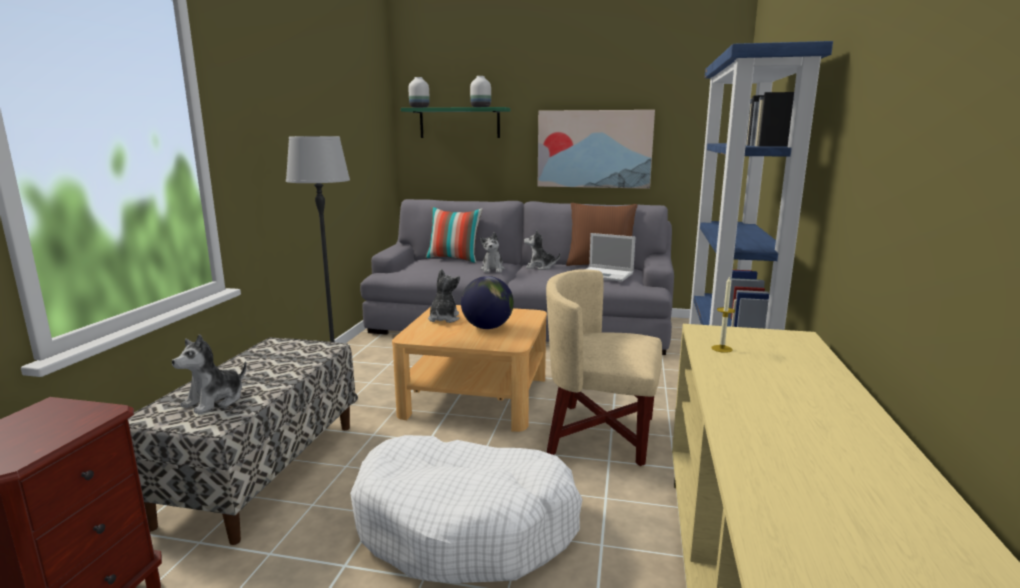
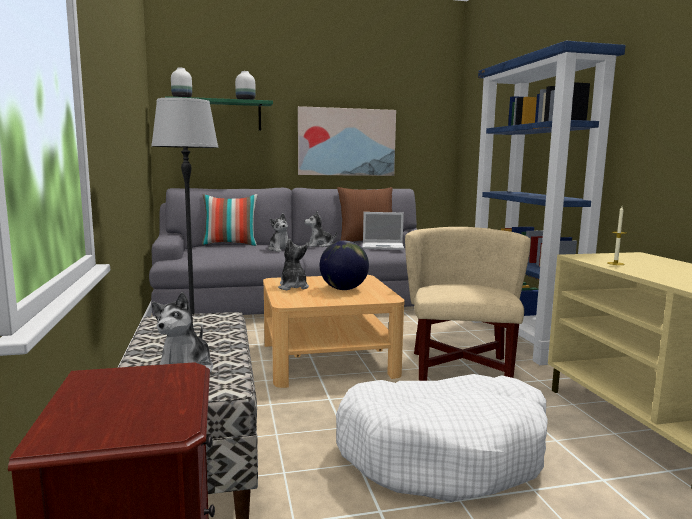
camera: 25 degrees left, 5 degrees down
beige armchair [546,269,662,466] -> beige armchair turned 105 degrees clockwise [405,227,531,381]

